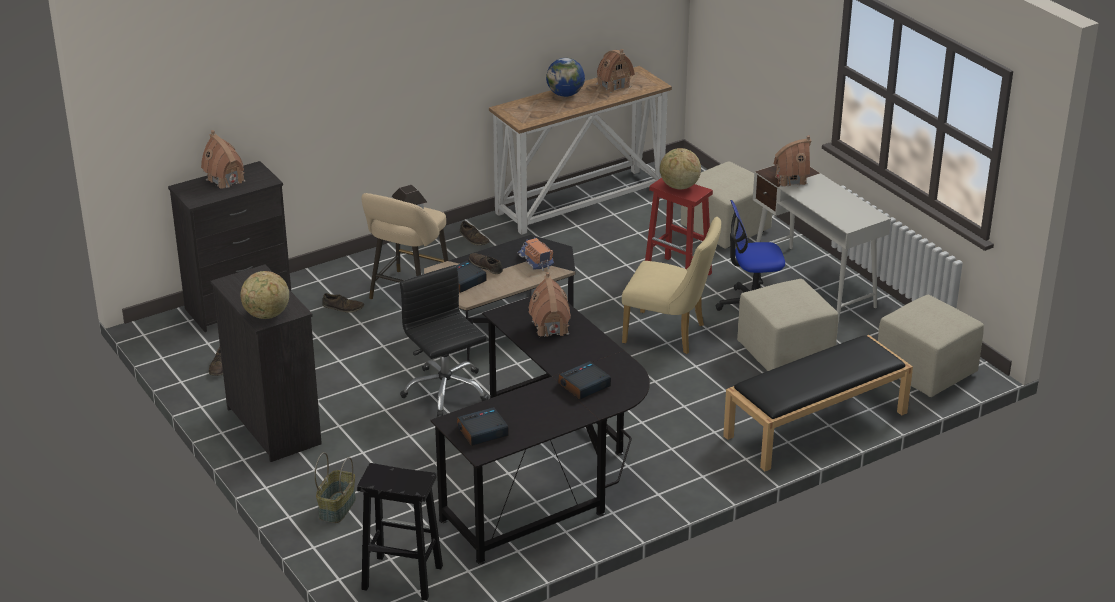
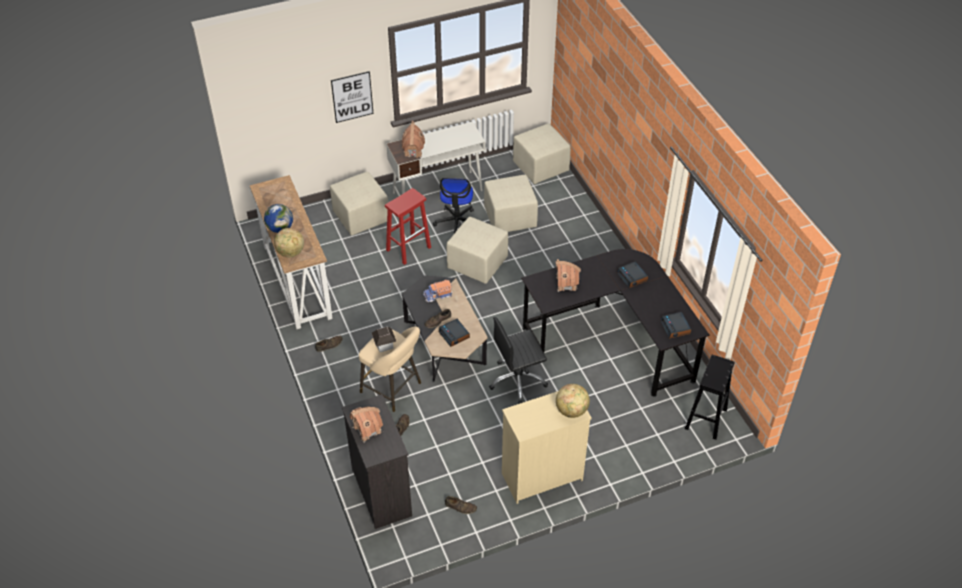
camera: 80 degrees left, 15 degrees up
black dresser [211,265,322,462] -> beige dresser [502,391,592,504]
basket [314,452,356,523] -> none
toy house [596,49,635,93] -> none
beige chair [622,217,721,354] -> beige ottoman [446,217,508,284]
globe [660,148,701,189] -> globe moved to [274,228,304,257]
black bench [723,335,913,471] -> none
none -> picture [331,71,373,123]

